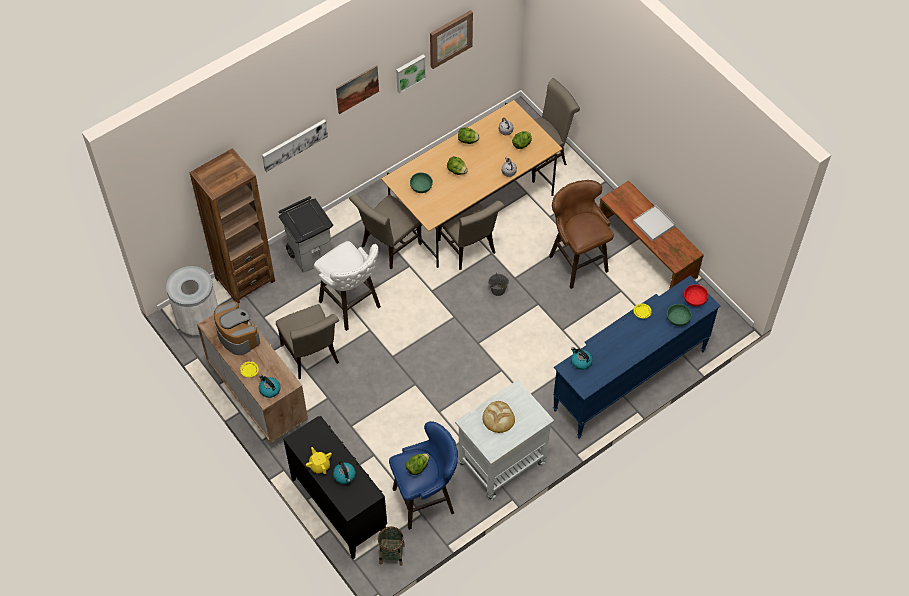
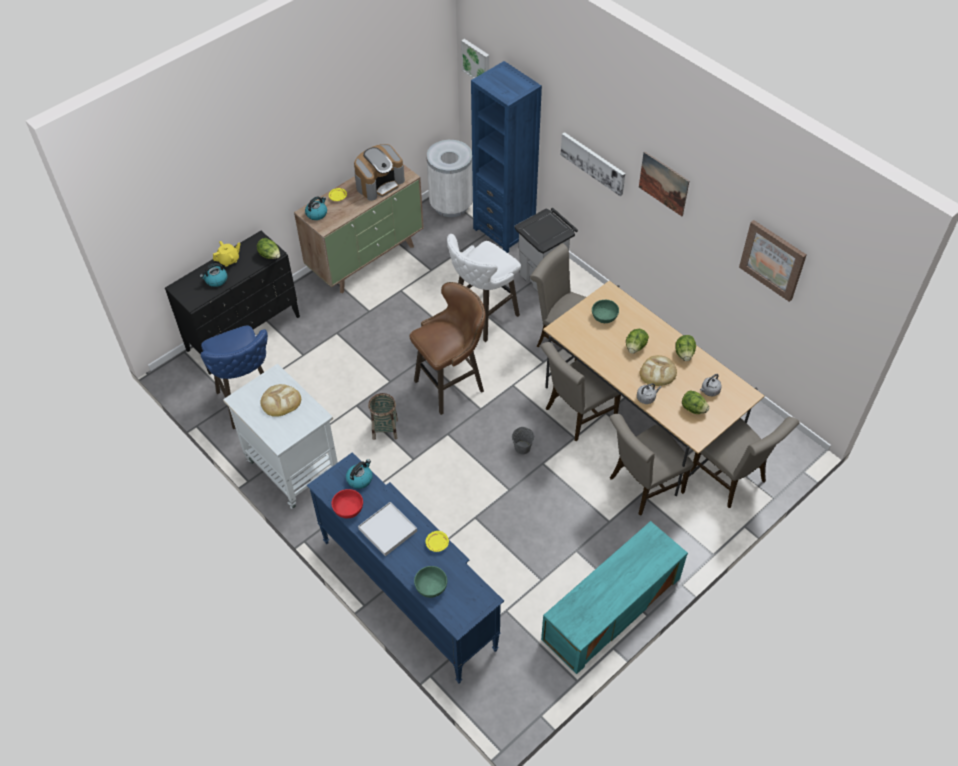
camera: 85 degrees right, 5 degrees down
brown bookcase [189,148,275,303] -> blue bookcase [471,61,542,253]
beige chair [276,304,339,379] -> beige chair moved to [609,414,694,516]
basket [378,526,405,566] -> basket moved to [368,393,398,440]
picture [396,55,426,94] -> picture moved to [461,39,489,79]
lettuce [405,453,429,475] -> lettuce moved to [257,238,280,259]
brown stool [549,180,614,289] -> brown stool moved to [409,282,485,415]
brown bench [599,181,704,289] -> turquoise bench [541,521,688,674]
white tray [633,205,675,242] -> white tray moved to [358,502,417,556]
red bowl [684,284,708,307] -> red bowl moved to [331,489,363,518]
none -> bread [639,355,677,386]

